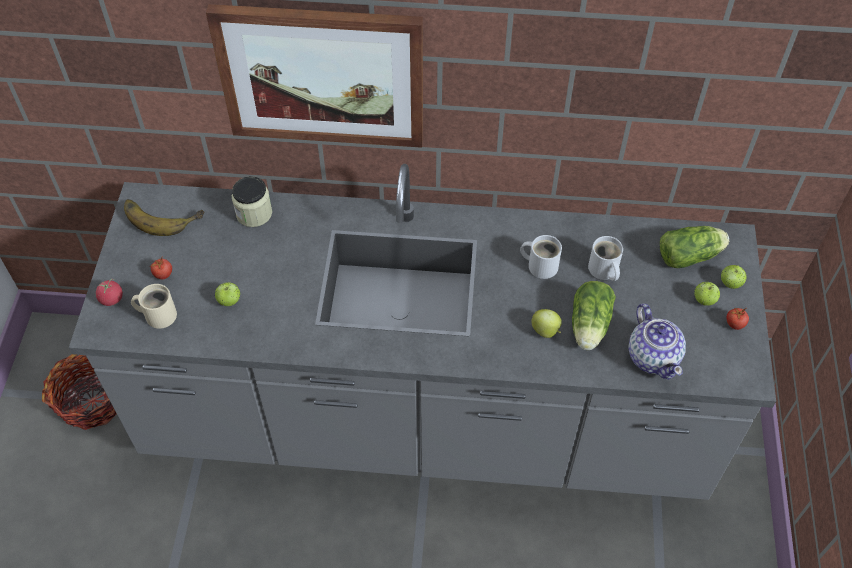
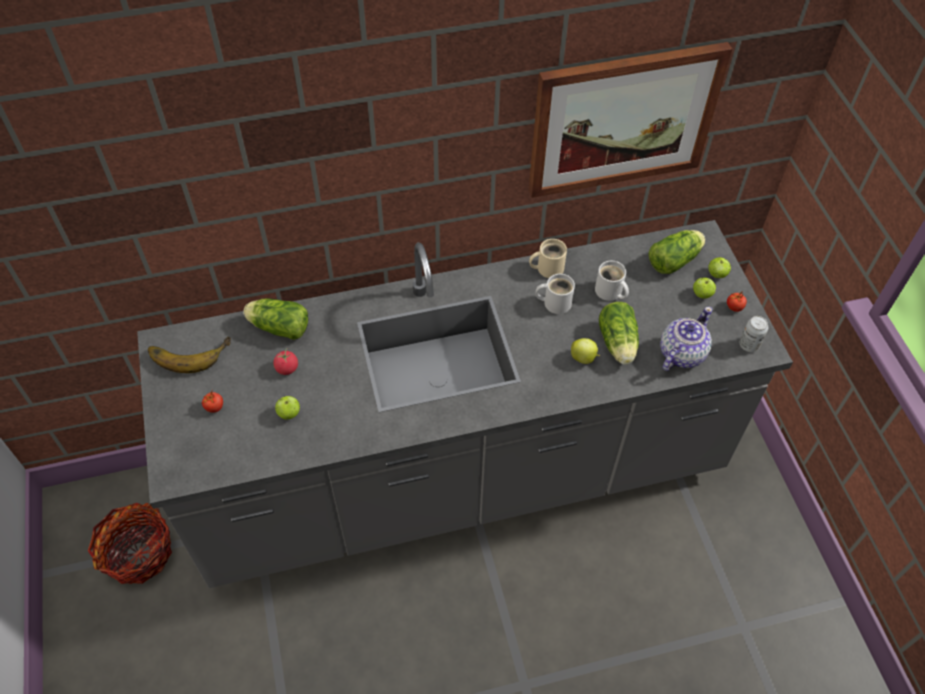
camera: 20 degrees left, 0 degrees up
tomato [96,279,123,306] -> tomato moved to [273,348,298,375]
beige mug [131,284,177,329] -> beige mug moved to [529,239,567,278]
picture [206,4,423,148] -> picture moved to [529,42,732,198]
jar [232,176,272,227] -> lettuce [243,298,308,340]
teapot [628,303,686,380] -> teapot turned 105 degrees counterclockwise [660,307,712,371]
none -> can [739,316,768,352]

